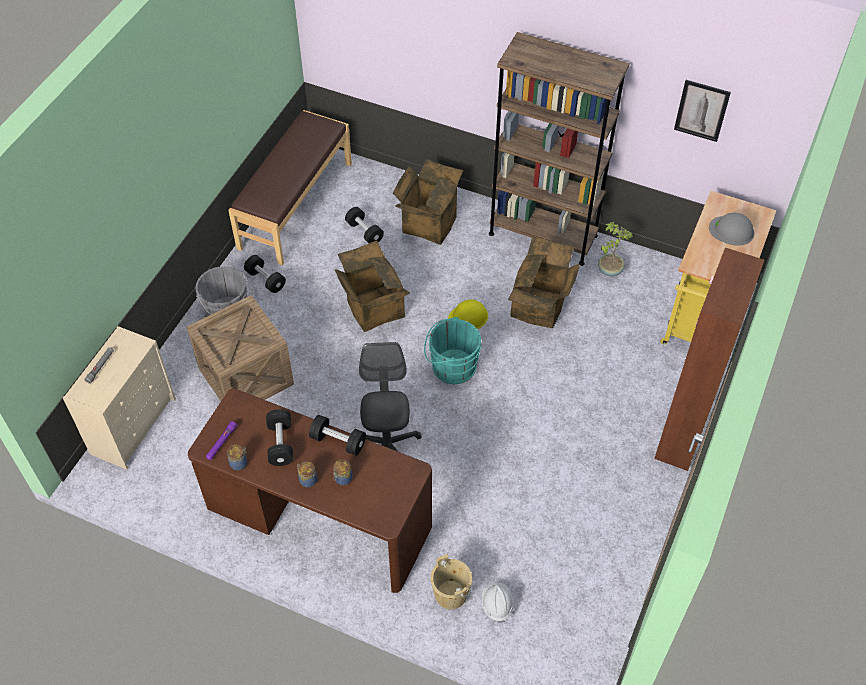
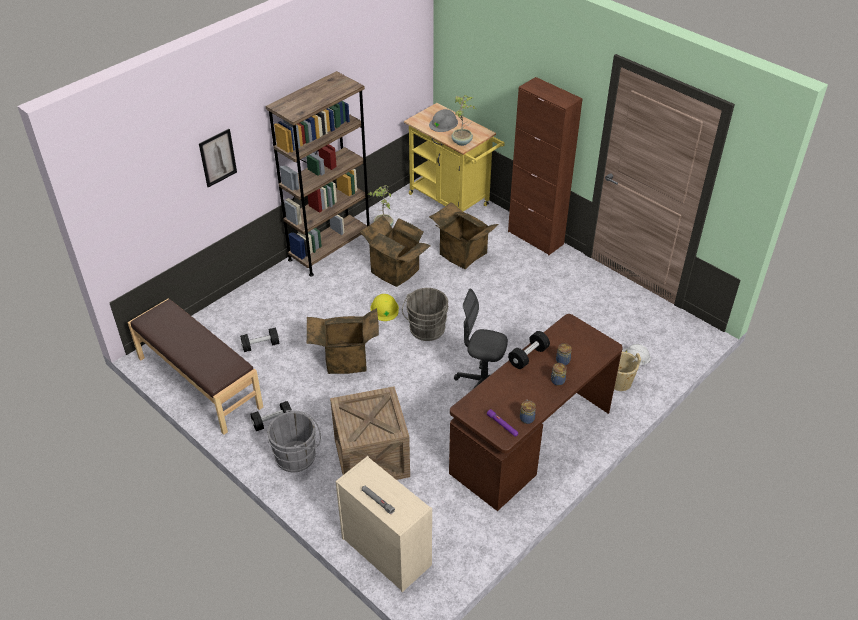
camera: 70 degrees left, 10 degrees down
black dumbbell [266,409,293,466] -> none
cardboard box [393,159,464,245] -> cardboard box moved to [429,202,499,269]
turquoise bucket [424,317,482,384] -> grey bucket [402,288,449,341]
picture [674,80,731,142] -> picture moved to [199,129,237,188]
none -> potted plant [451,95,476,146]

